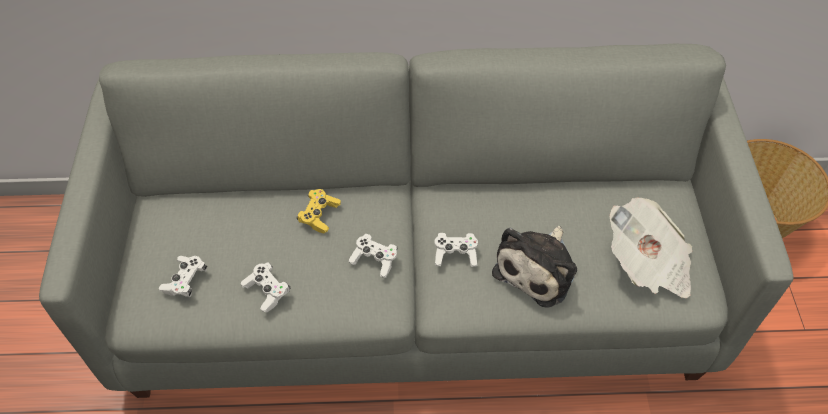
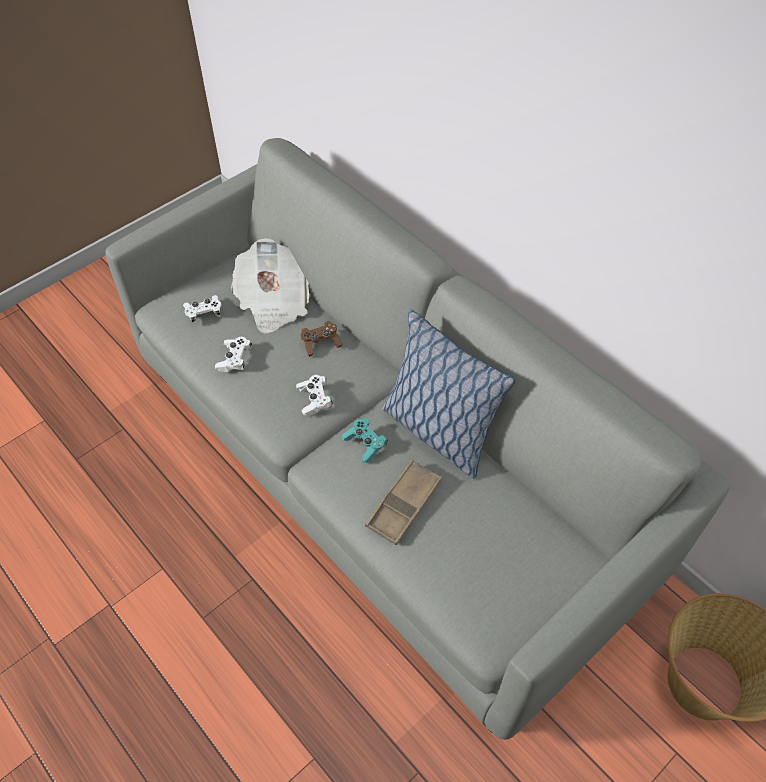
camera: 50 degrees right, 0 degrees up
yellow game controller [297,189,341,234] -> brown game controller [301,321,343,357]
white game controller [434,233,478,267] -> turquoise game controller [341,418,388,463]
plush toy [492,226,577,308] -> brown tray [365,459,442,545]
newspaper [610,198,692,298] -> newspaper moved to [231,238,309,334]
none -> pillow [382,310,516,479]

